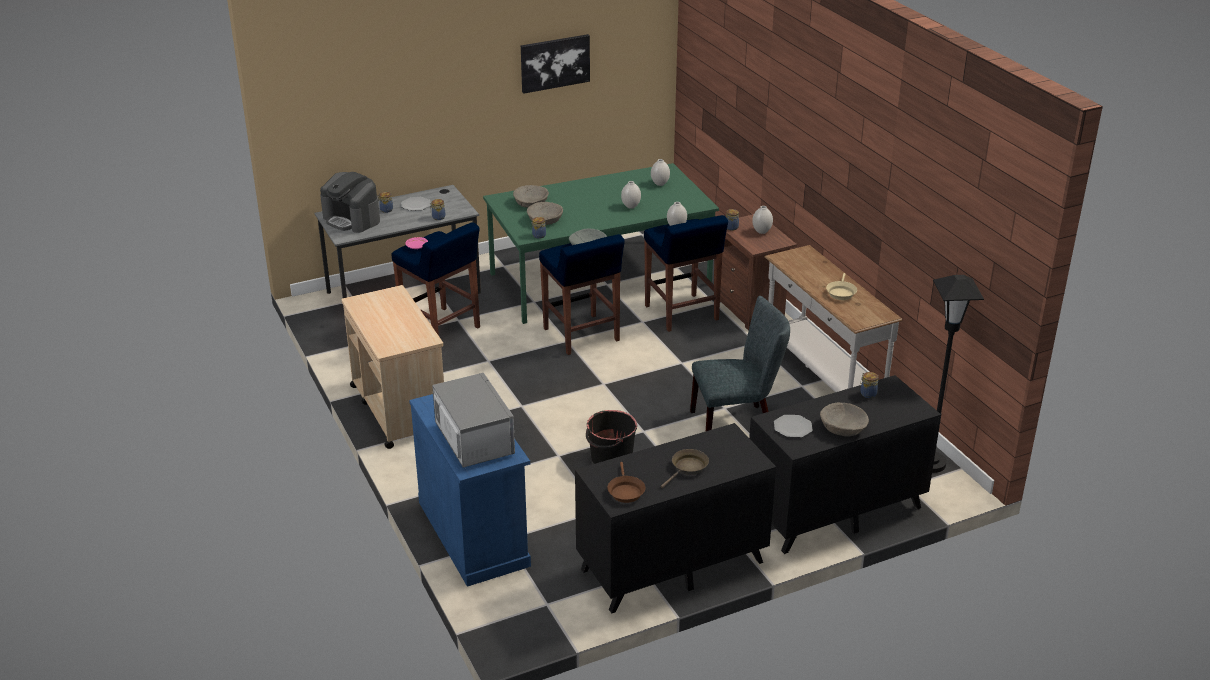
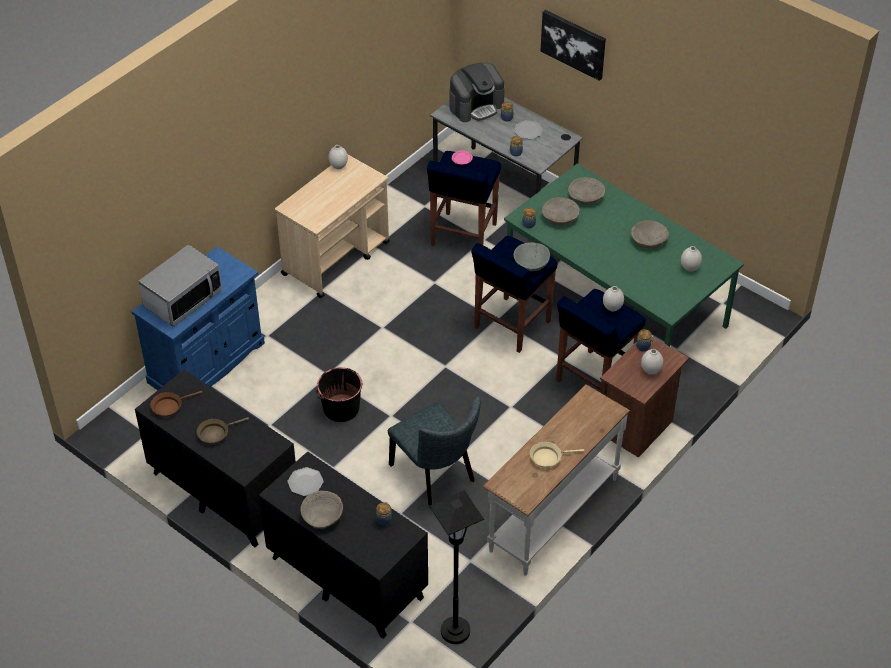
camera: 65 degrees right, 15 degrees up
coffee machine [320,172,380,233] -> coffee machine turned 135 degrees counterclockwise [450,63,505,122]
picture [521,34,590,93] -> picture moved to [540,10,606,81]
white vase [621,181,641,209] -> white vase moved to [328,145,348,169]
brown frying pan [661,449,709,488] -> brown frying pan turned 135 degrees clockwise [197,417,249,444]
none -> beige bowl [631,220,669,249]

